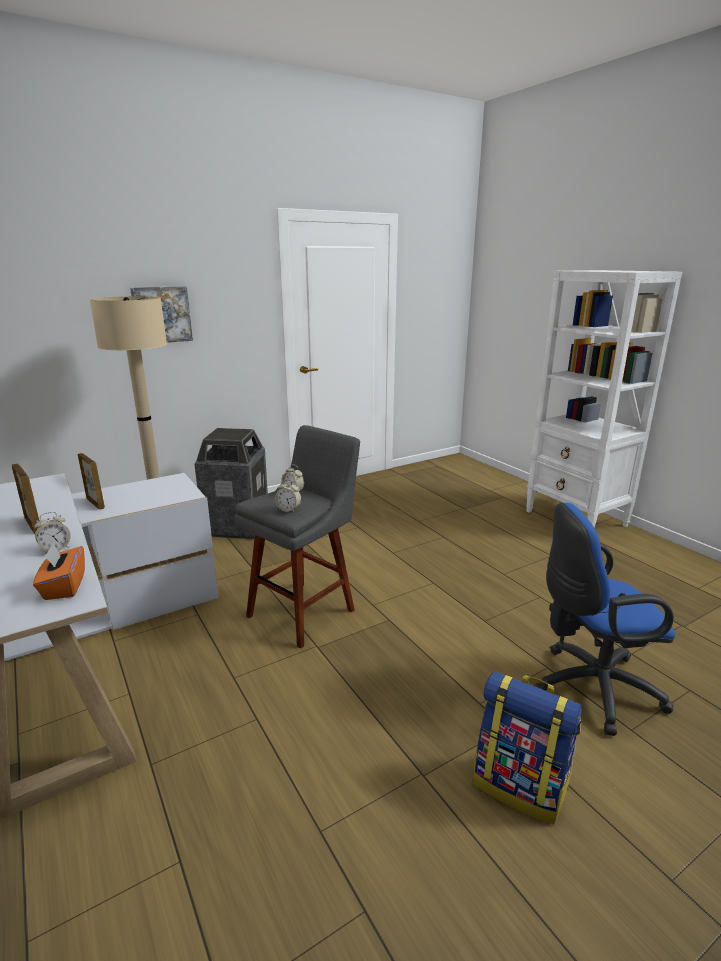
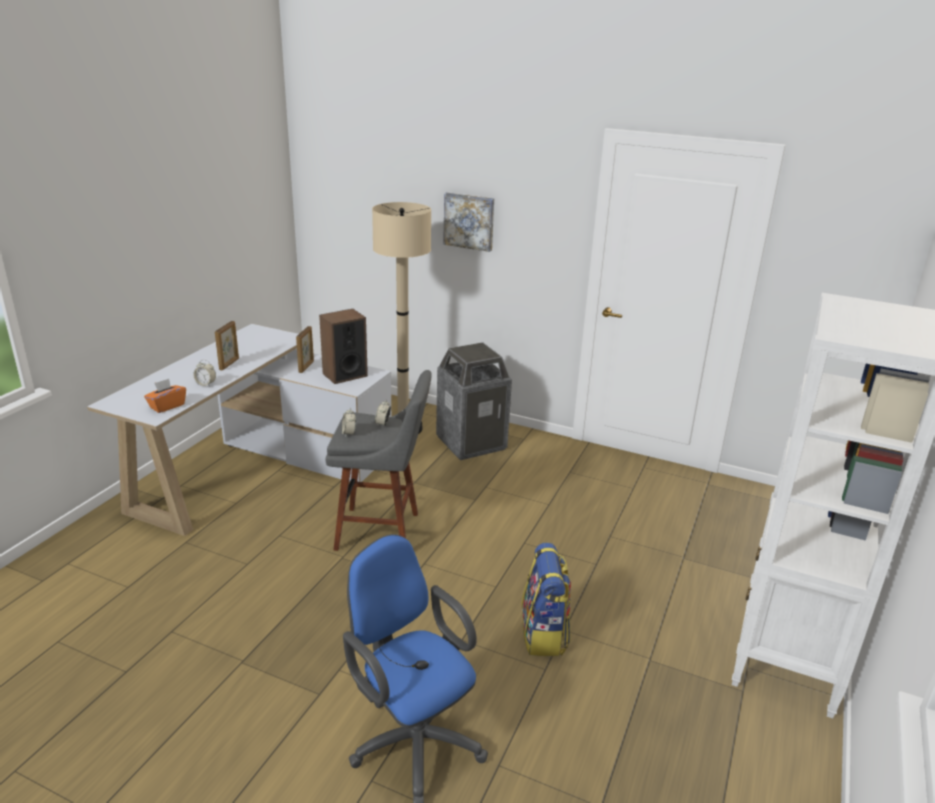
camera: 55 degrees right, 5 degrees up
backpack [473,671,582,824] -> backpack moved to [521,543,571,656]
none -> speaker [319,309,368,384]

